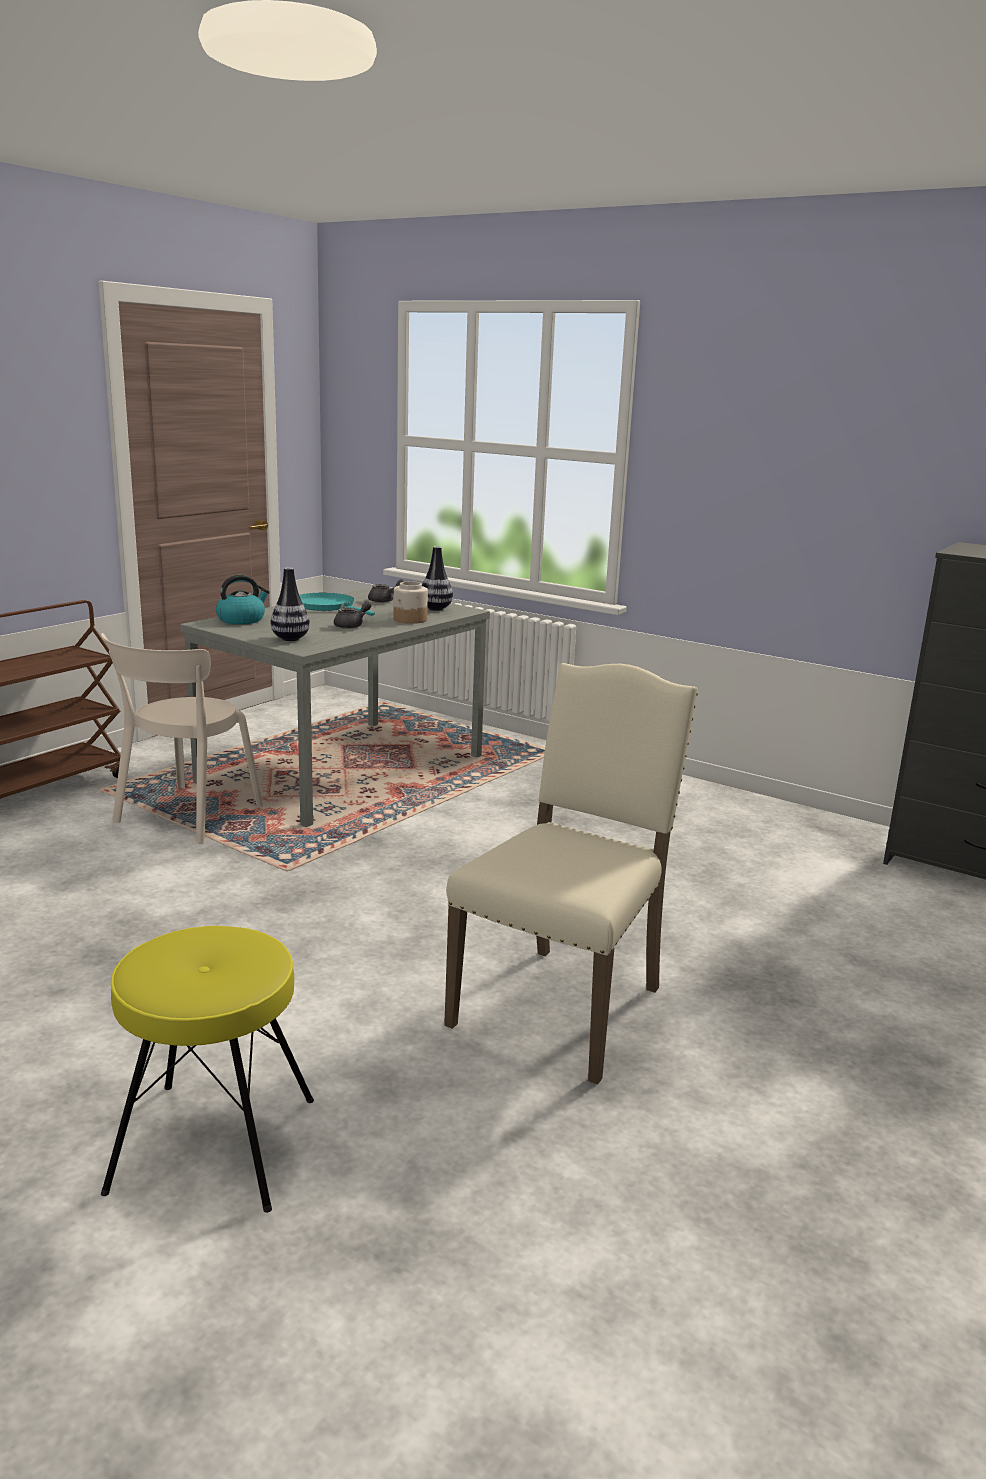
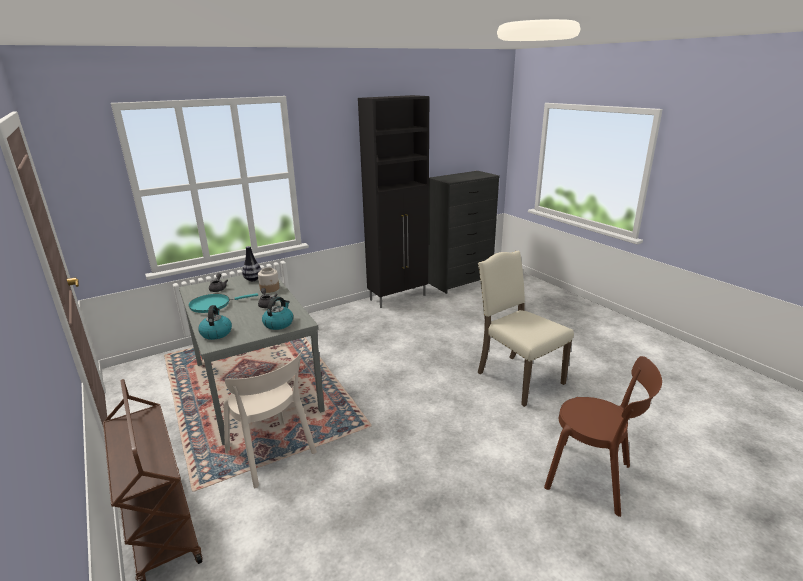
camera: 65 degrees left, 5 degrees up
yellow stool [101,926,314,1213] -> brown chair [544,356,662,517]
vase [270,567,310,641] -> kettle [262,297,293,330]
none -> black cabinet [358,95,429,308]

